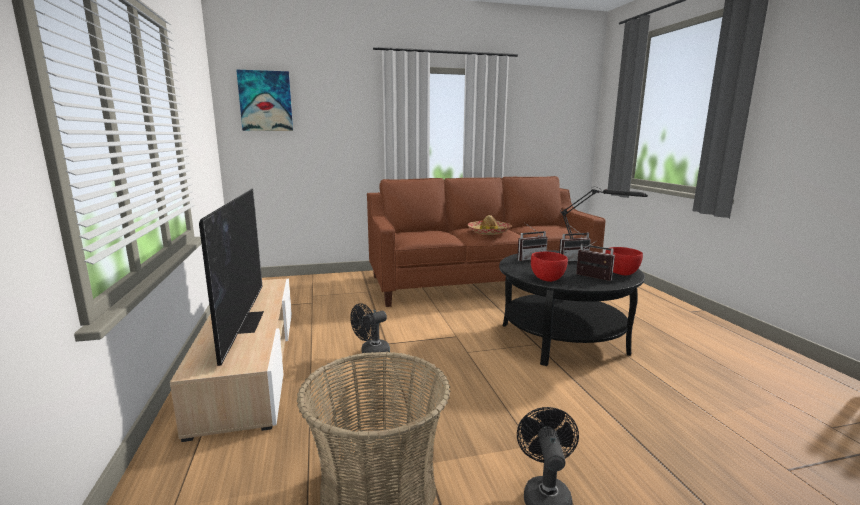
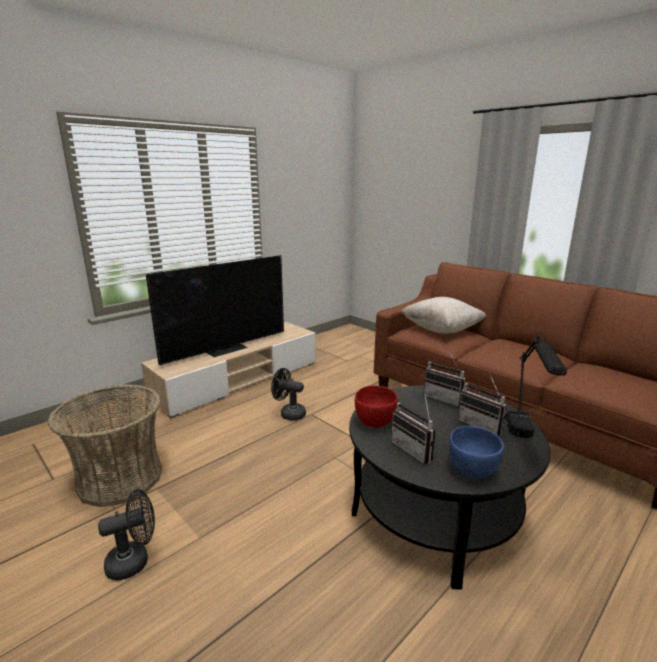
camera: 60 degrees right, 5 degrees up
picture [236,70,293,131] -> none
hat [467,215,511,235] -> none
radio [576,241,615,281] -> radio turned 135 degrees clockwise [391,396,436,464]
red bowl [605,247,643,276] -> blue bowl [449,426,504,478]
none -> beige pillow [401,297,486,334]

